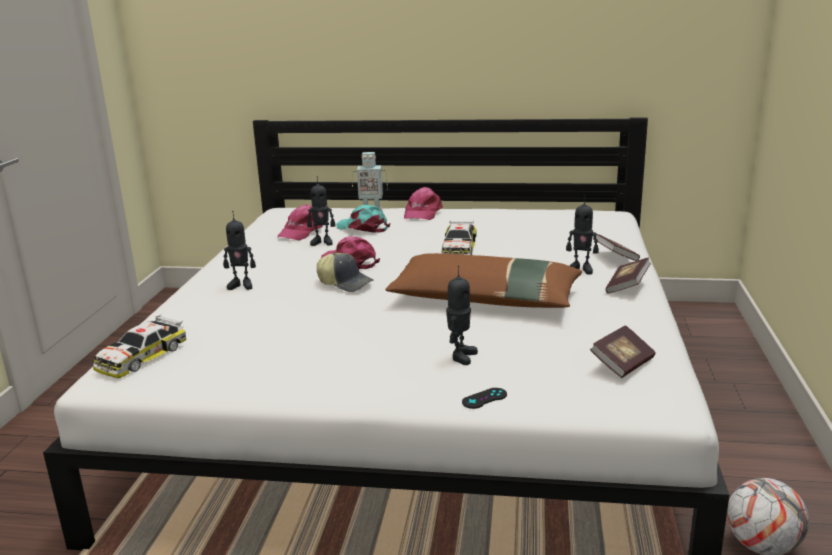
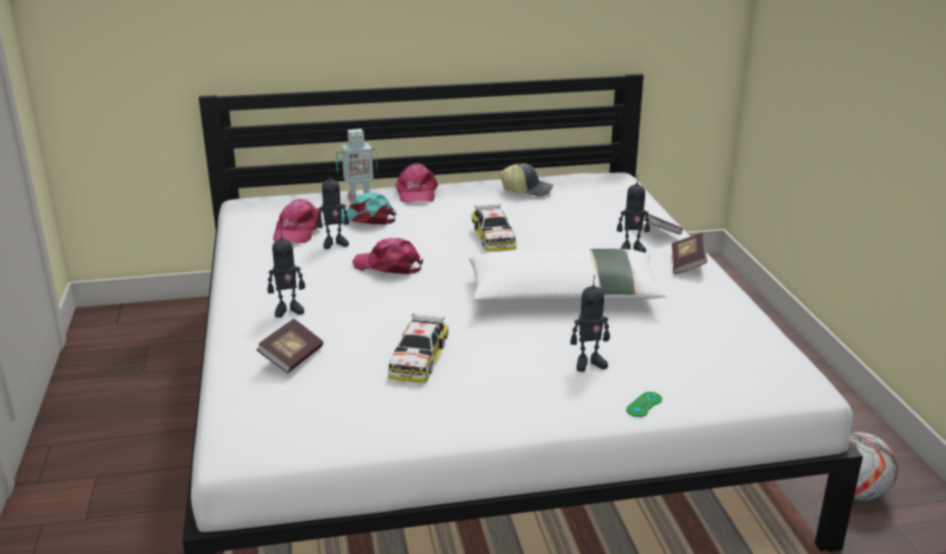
camera: 20 degrees left, 5 degrees up
toy car [93,315,186,378] -> toy car moved to [388,313,448,383]
cap [317,253,374,292] -> cap moved to [499,163,553,196]
brown pillow [385,253,582,308] -> white pillow [469,249,666,302]
toy robot [446,266,478,365] -> toy robot turned 75 degrees clockwise [570,275,610,372]
black game controller [462,388,507,409] -> green game controller [626,392,662,417]
book [590,325,655,378] -> book moved to [256,319,323,373]

